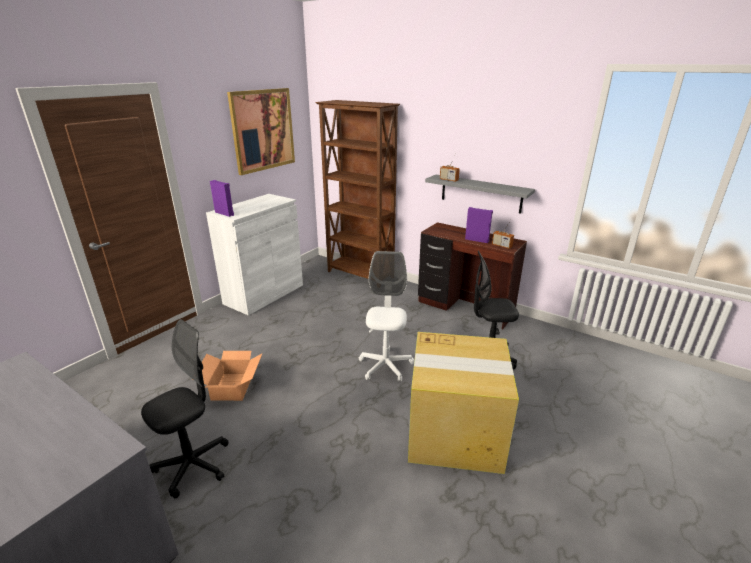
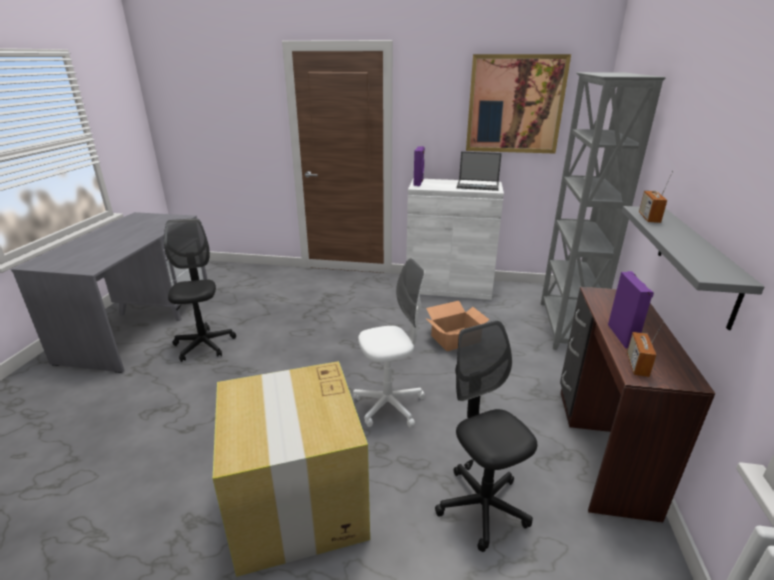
camera: 65 degrees right, 0 degrees up
black office chair [141,319,229,498] -> black office chair turned 120 degrees counterclockwise [164,218,236,362]
cardboard box [202,351,262,401] -> cardboard box moved to [425,301,489,351]
brown bookcase [315,100,400,279] -> grey bookcase [541,72,666,350]
none -> laptop [457,151,502,191]

